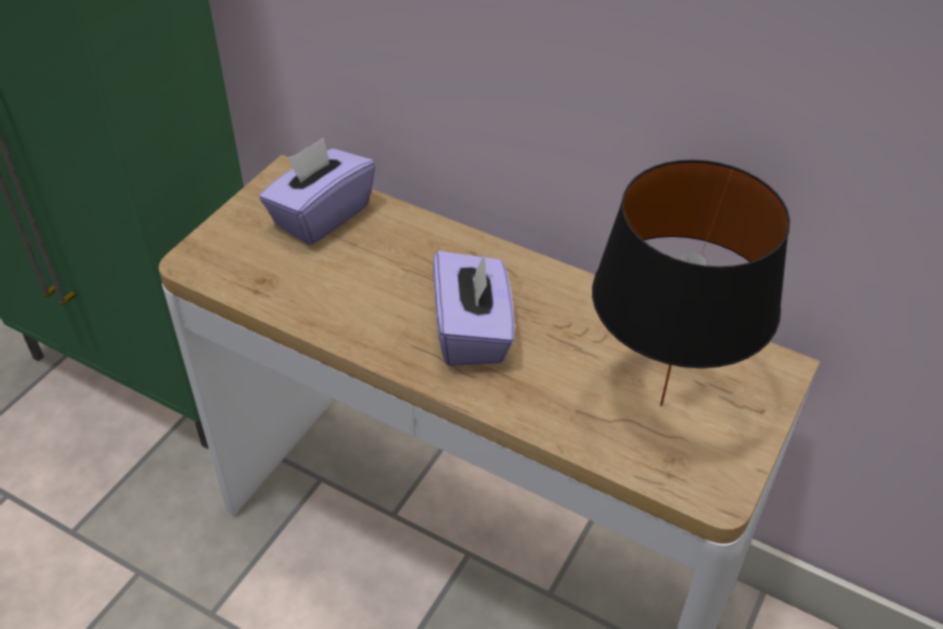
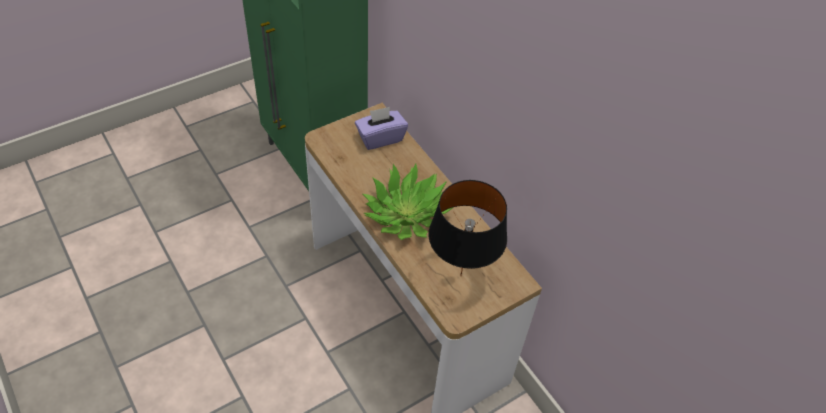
camera: 25 degrees right, 5 degrees up
purple tissue box [433,251,515,366] -> potted plant [362,163,453,240]

